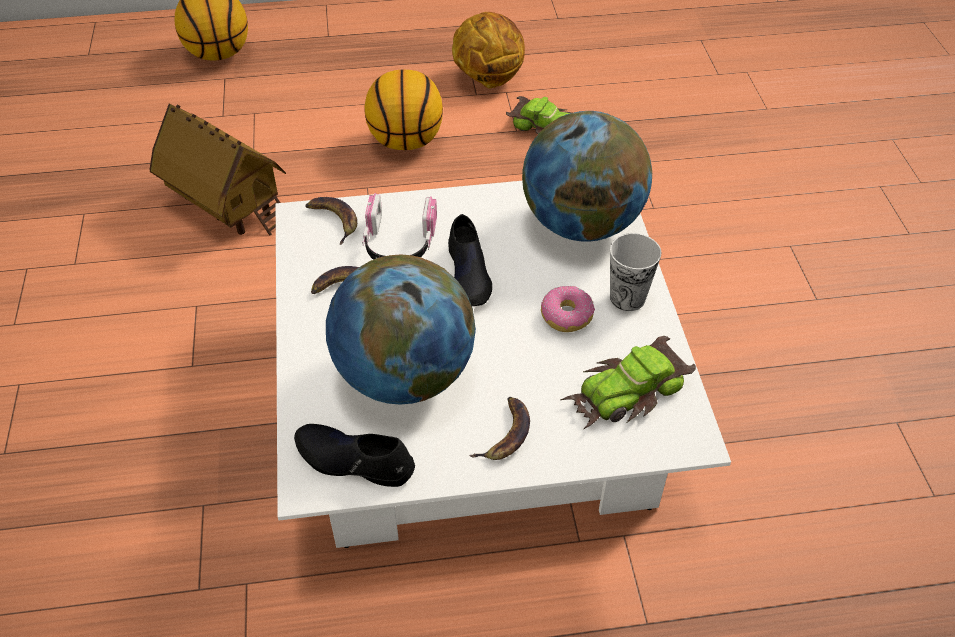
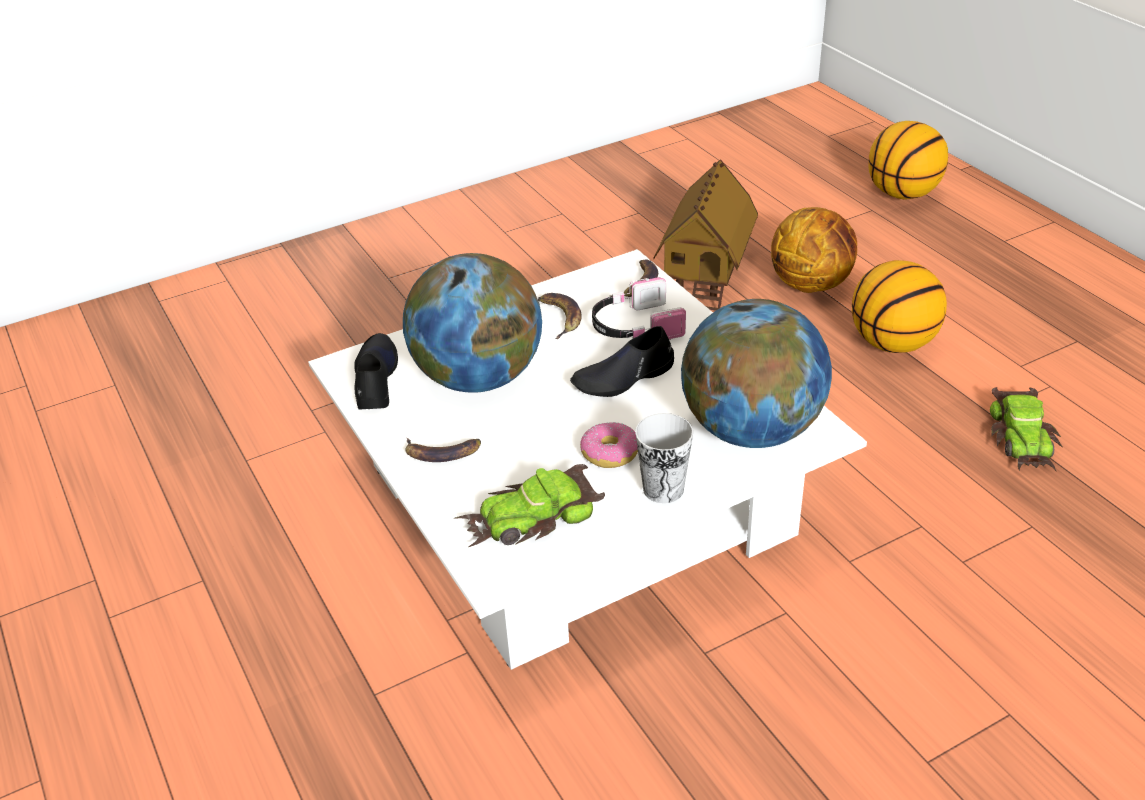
camera: 70 degrees right, 10 degrees down
basketball [452,12,525,88] -> basketball moved to [771,207,857,293]
toy car [560,336,696,430] -> toy car turned 60 degrees counterclockwise [454,464,605,547]

